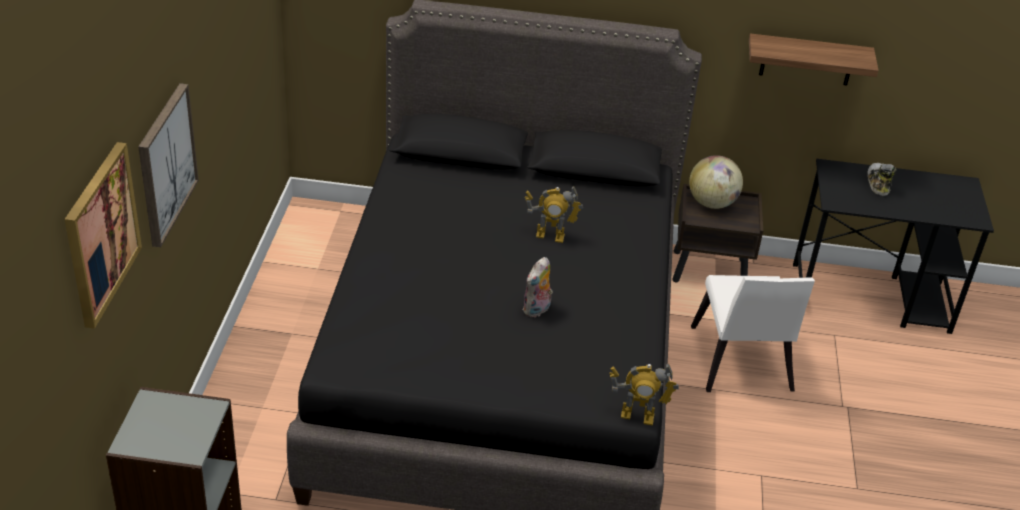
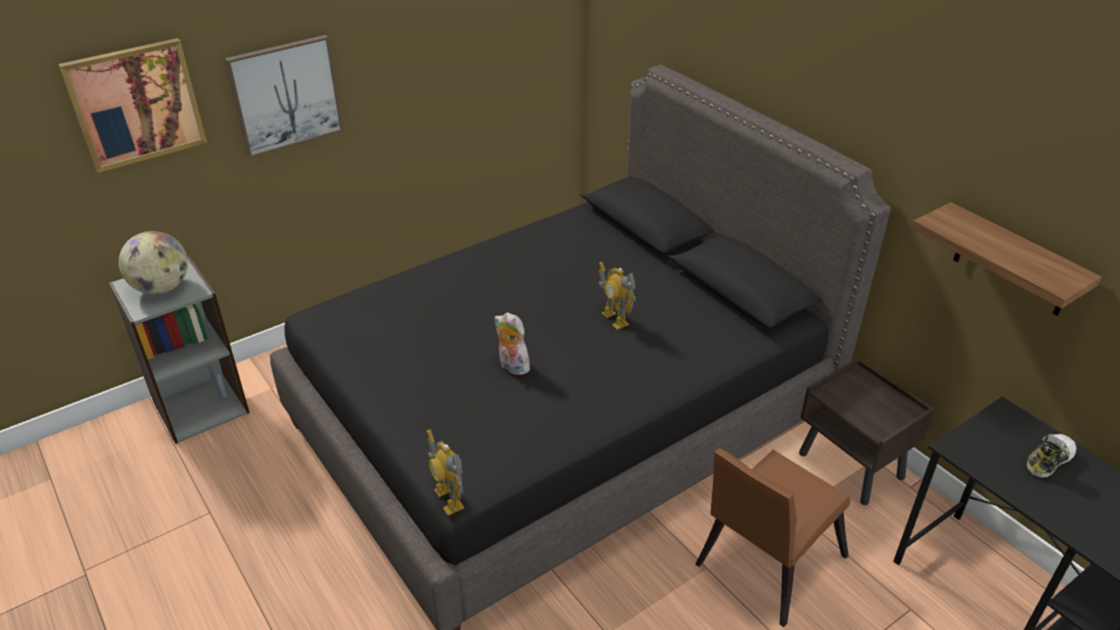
camera: 50 degrees right, 0 degrees up
plush toy [522,257,553,317] -> plush toy turned 45 degrees clockwise [495,312,530,375]
globe [689,155,743,209] -> globe moved to [119,231,188,294]
white chair [691,275,815,392] -> brown chair [695,448,851,627]

